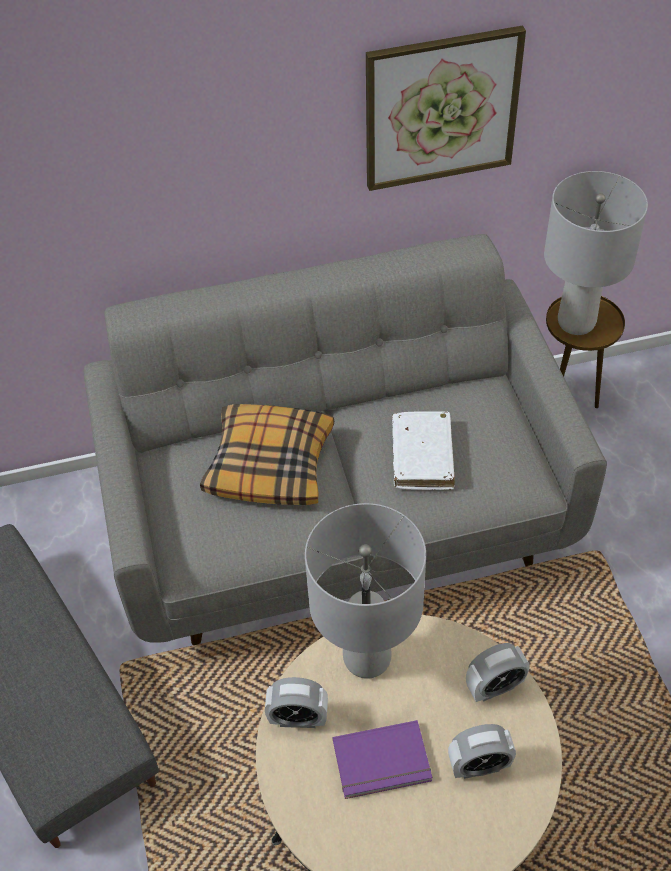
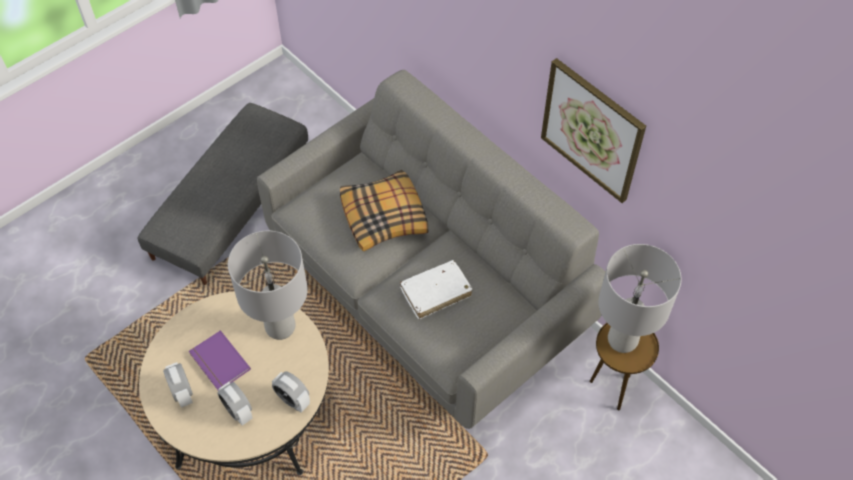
camera: 60 degrees right, 5 degrees up
alarm clock [265,677,328,728] -> alarm clock moved to [163,362,193,408]

